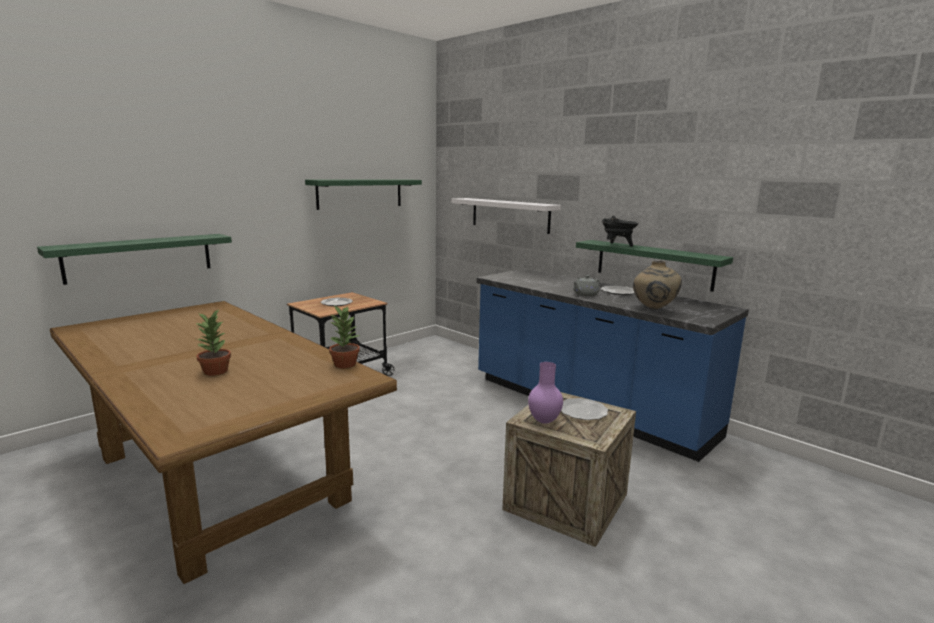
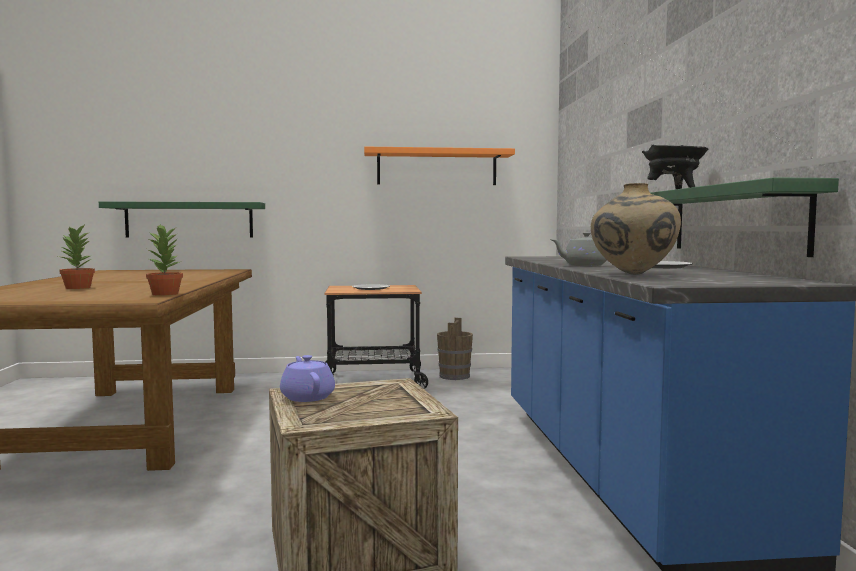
camera: 40 degrees right, 10 degrees down
green shelf [305,179,422,210] -> orange shelf [364,147,515,185]
white shelf [451,198,561,234] -> none
purple vase [528,362,563,424] -> purple teapot [280,355,335,402]
plate [561,398,608,420] -> none
none -> brown bucket [437,318,473,380]

